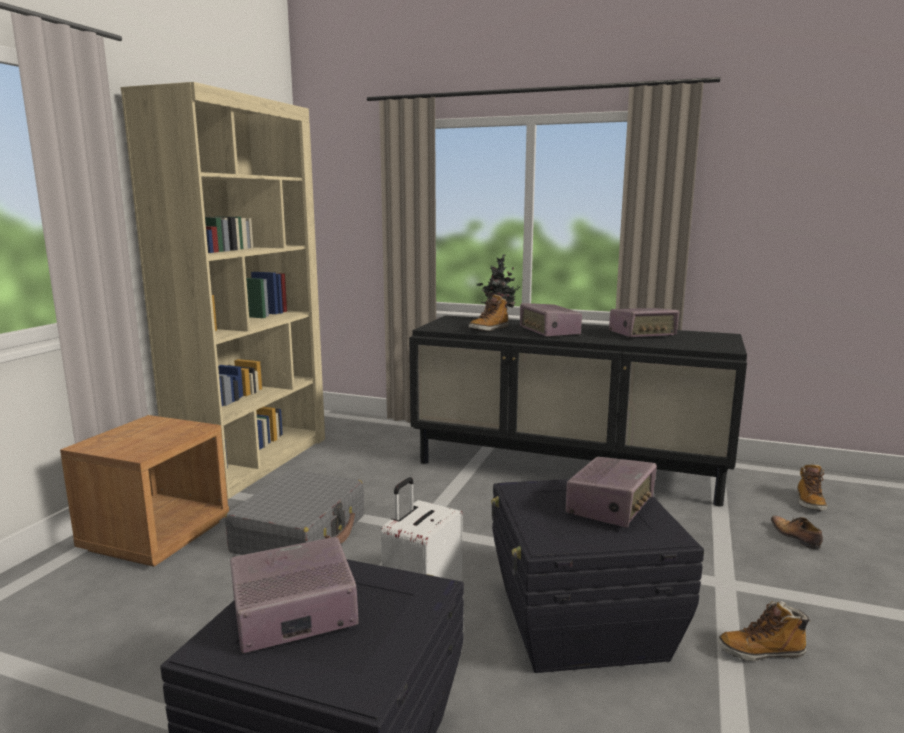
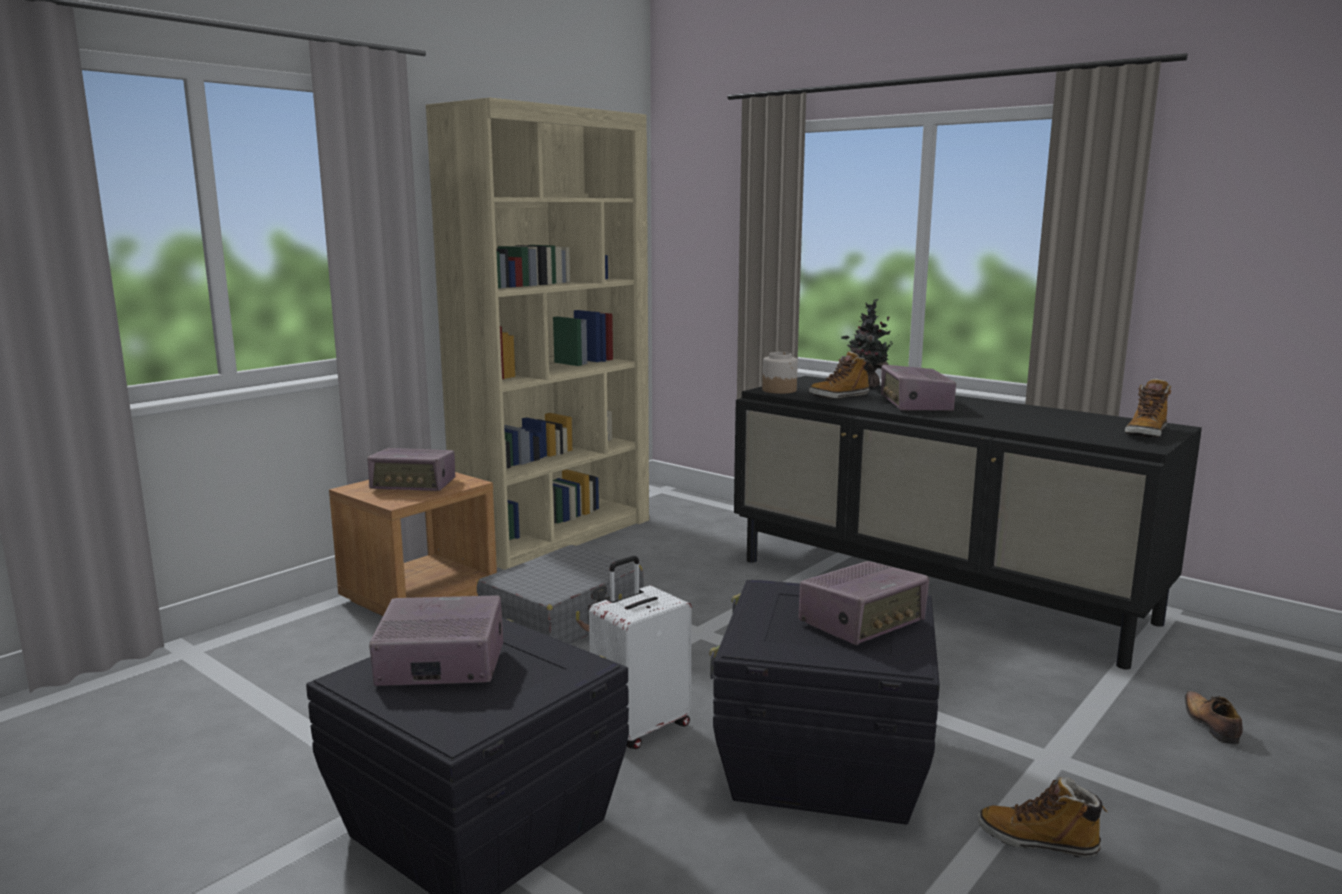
camera: 20 degrees right, 0 degrees up
radio [609,308,679,337] -> radio moved to [367,448,455,491]
boot [797,464,827,511] -> boot moved to [1125,378,1171,437]
none -> jar [762,352,798,394]

